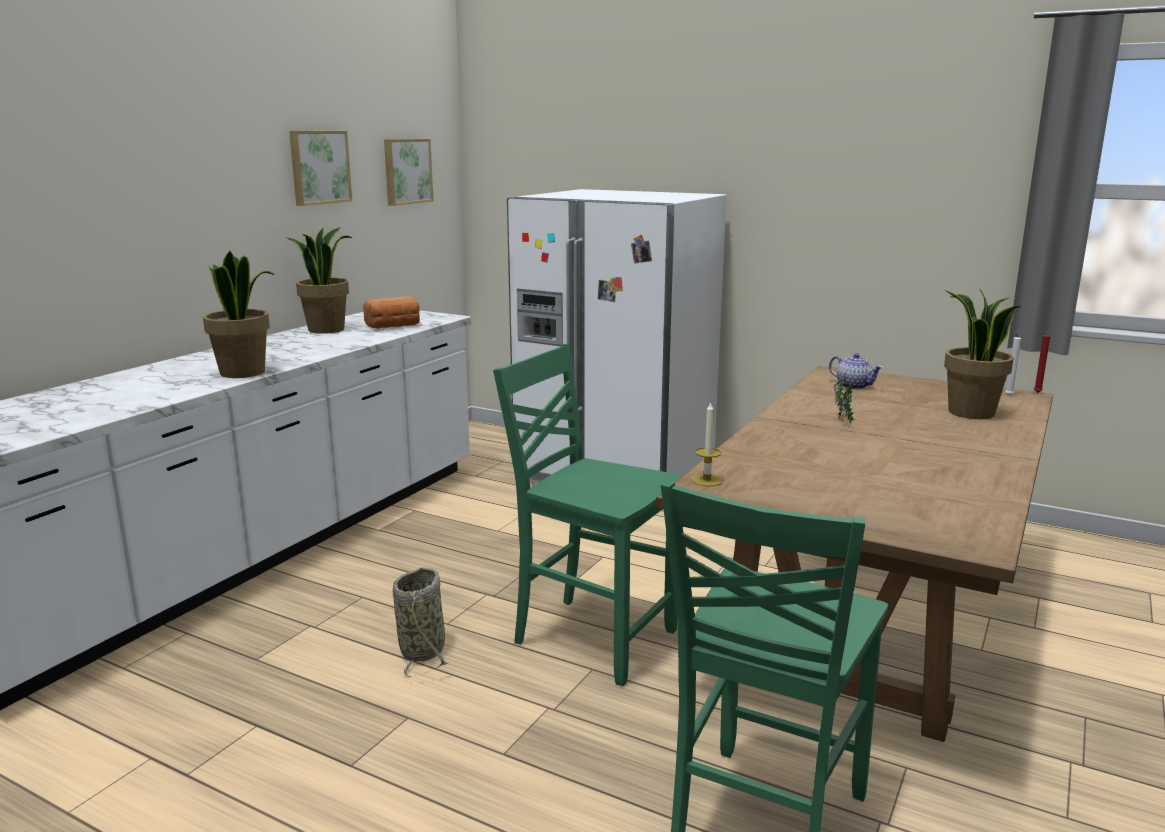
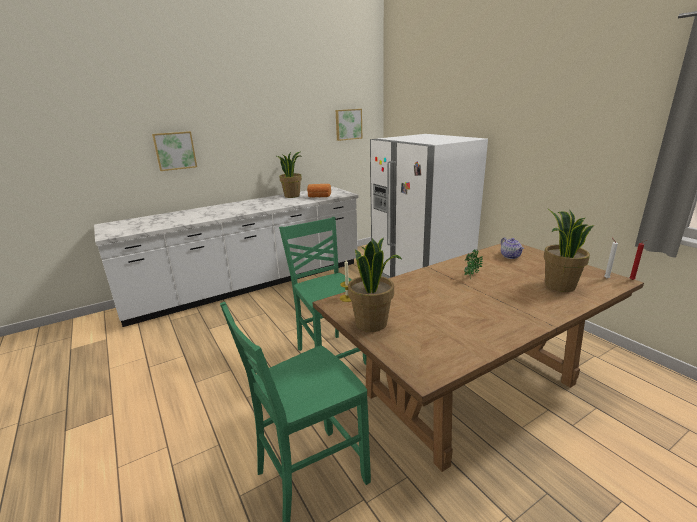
camera: 30 degrees right, 5 degrees up
potted plant [203,251,275,378] -> potted plant moved to [348,238,402,332]
picture [289,131,352,206] -> picture moved to [152,131,197,171]
basket [393,567,449,677] -> none

